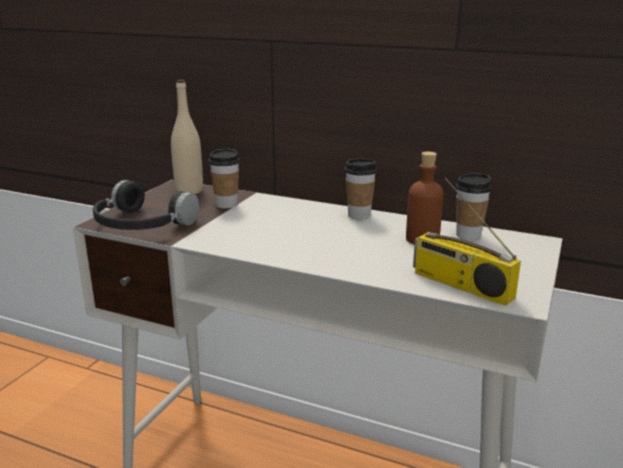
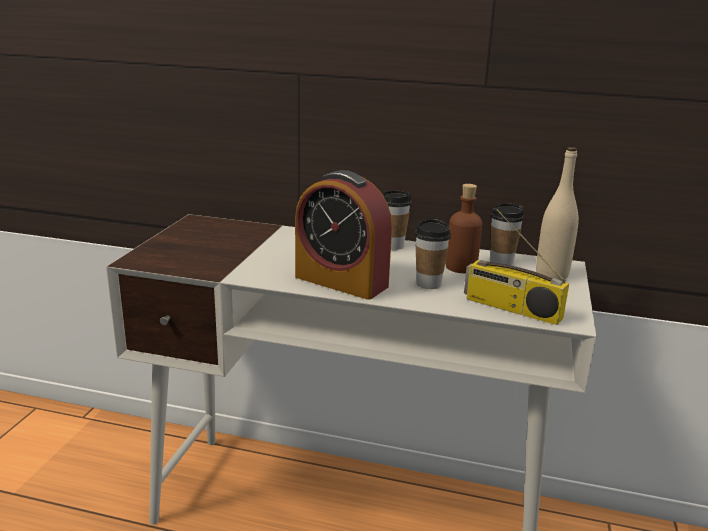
camera: 10 degrees left, 0 degrees up
black headphones [93,180,199,230] -> none
beige bottle [171,80,203,194] -> beige bottle moved to [536,147,579,281]
cup [209,149,240,209] -> cup moved to [415,219,451,289]
none -> alarm clock [295,170,392,300]

